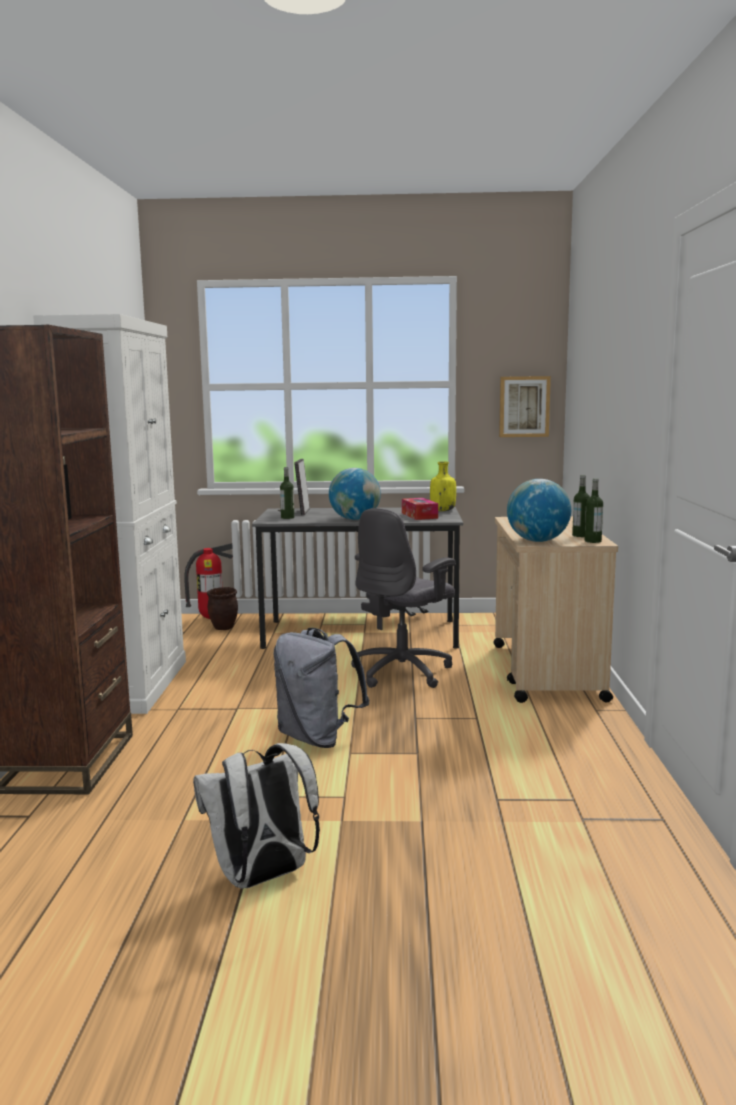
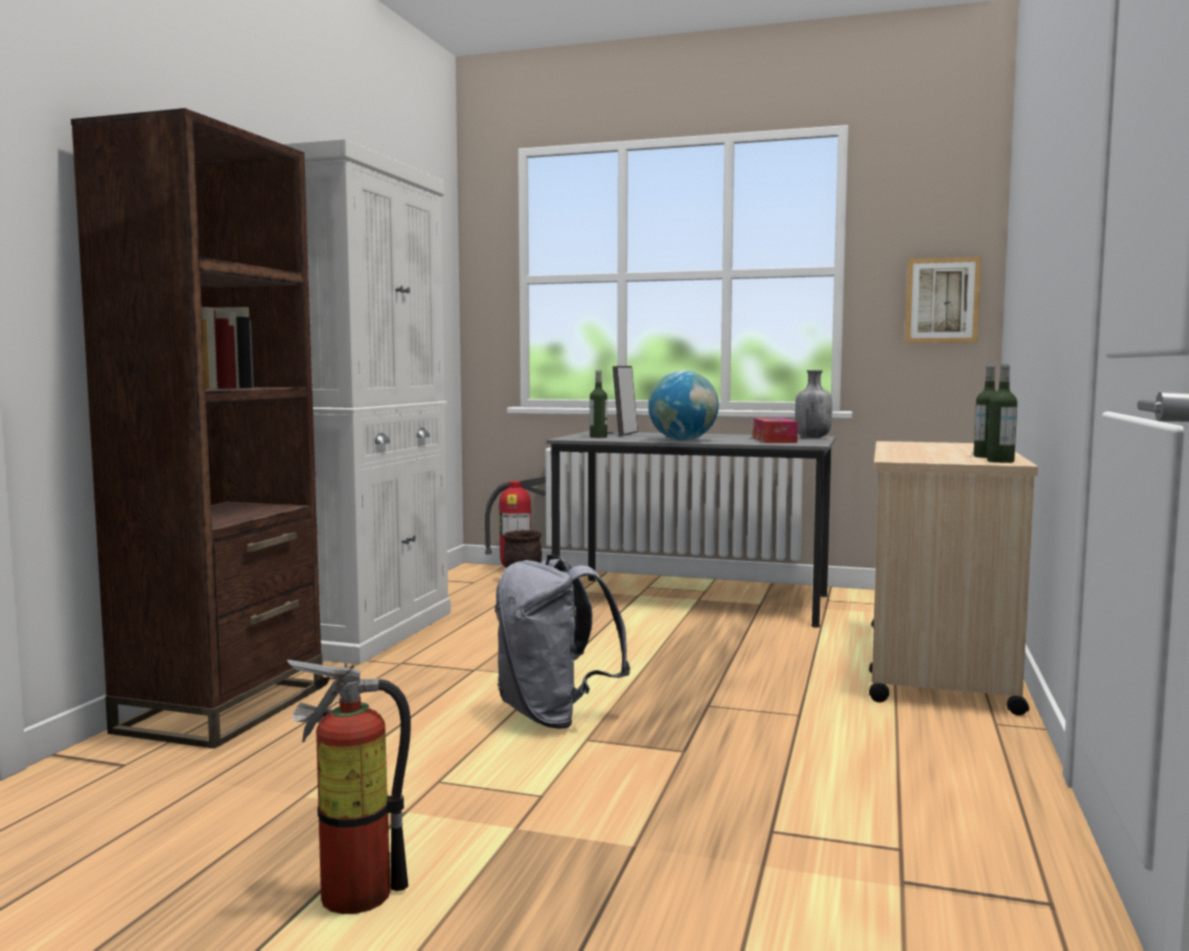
camera: 15 degrees right, 5 degrees down
white backpack [193,743,320,888] -> fire extinguisher [287,660,411,914]
grey office chair [351,508,456,688] -> none
yellow bottle [430,462,456,511] -> grey bottle [795,370,832,438]
globe [507,479,571,542] -> none

